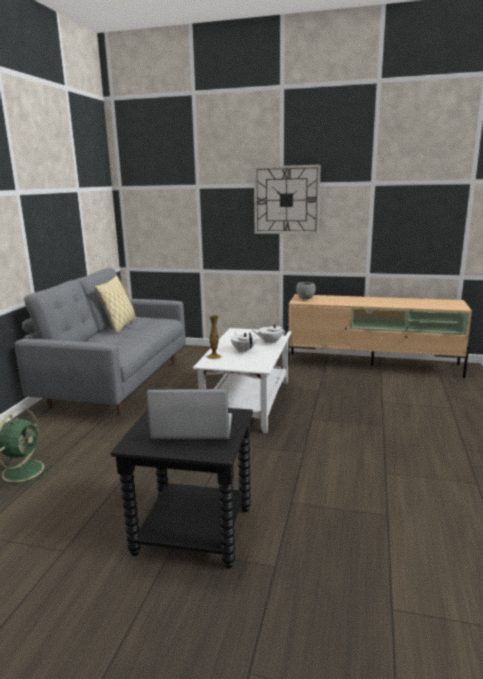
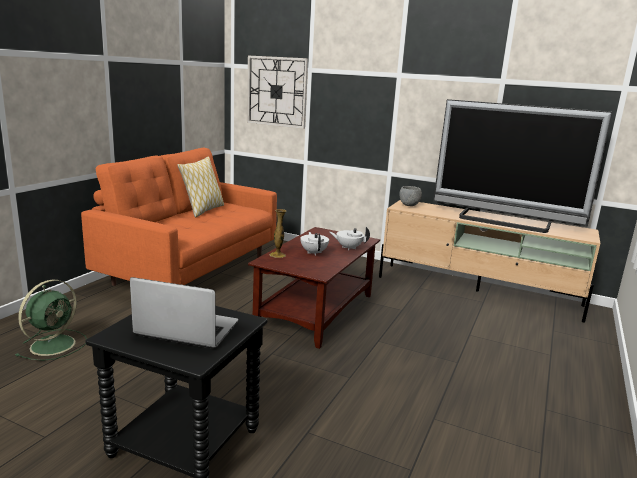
camera: 10 degrees right, 0 degrees up
grey sofa [15,268,186,416] -> orange sofa [81,148,277,286]
white coffee table [193,328,292,433] -> brown coffee table [248,227,380,349]
wall clock [254,165,321,234] -> wall clock moved to [247,56,308,129]
none -> television [433,99,612,233]

